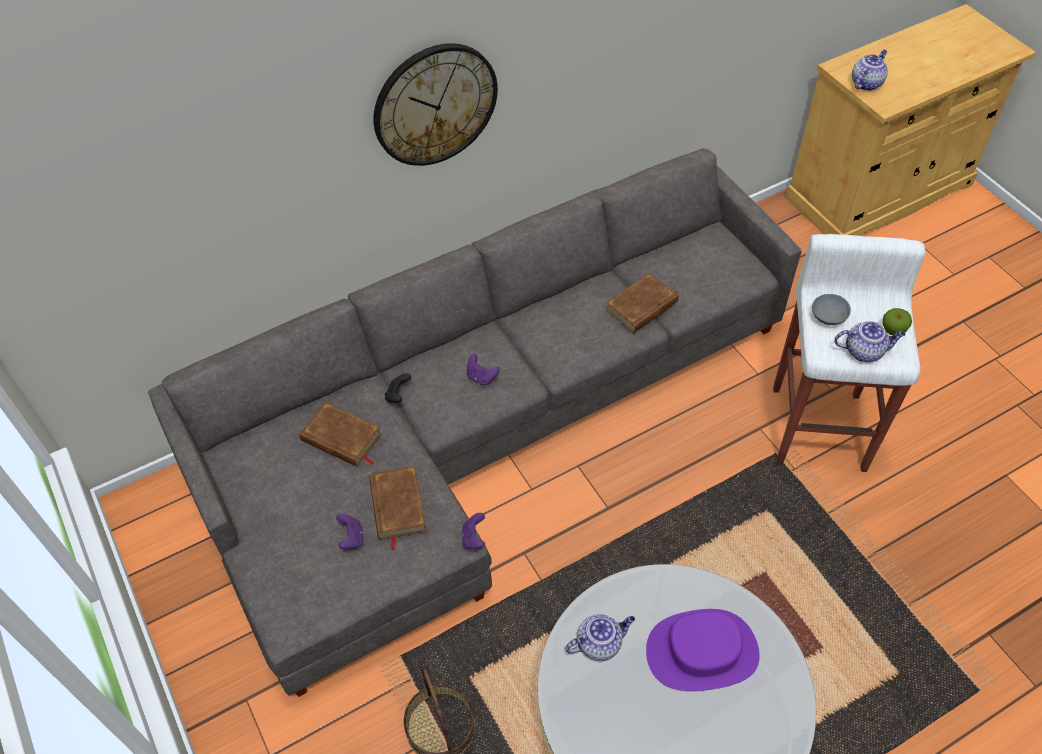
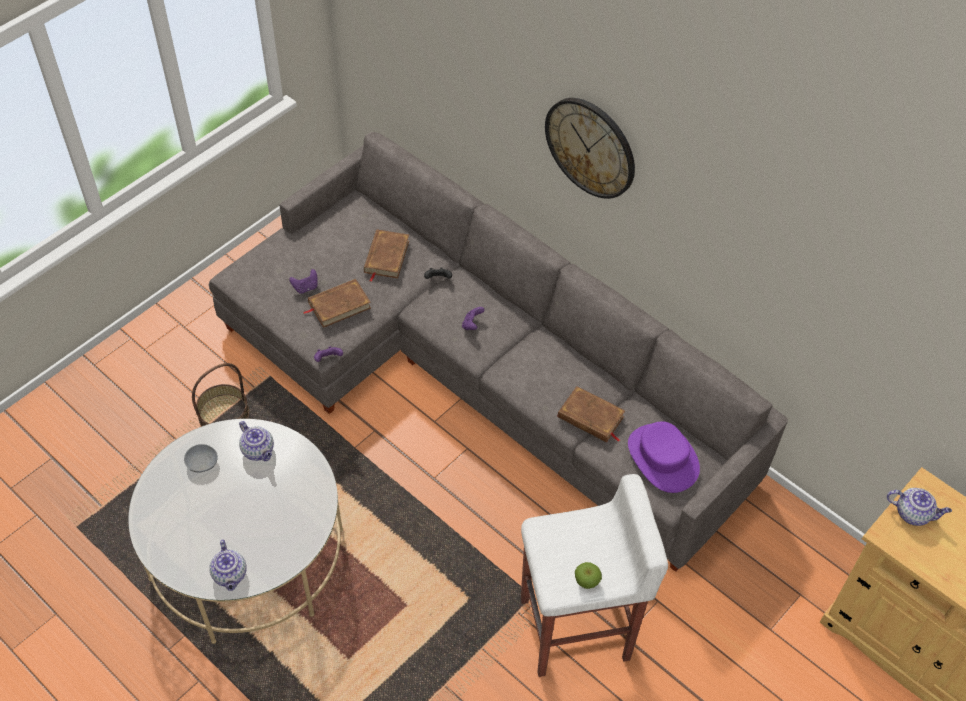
camera: 70 degrees right, 0 degrees up
purple hat [646,609,760,691] -> purple hat moved to [628,421,700,493]
grey bowl [812,294,851,325] -> grey bowl moved to [184,444,218,473]
teapot [834,321,906,362] -> teapot moved to [209,539,247,591]

